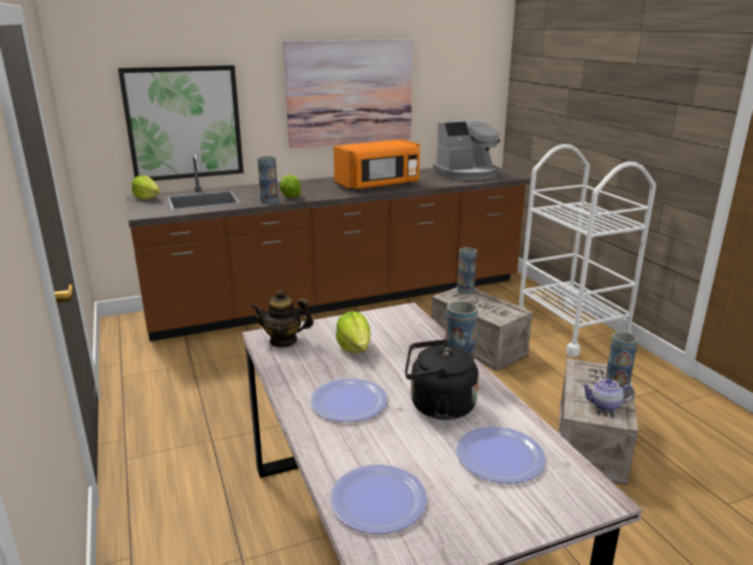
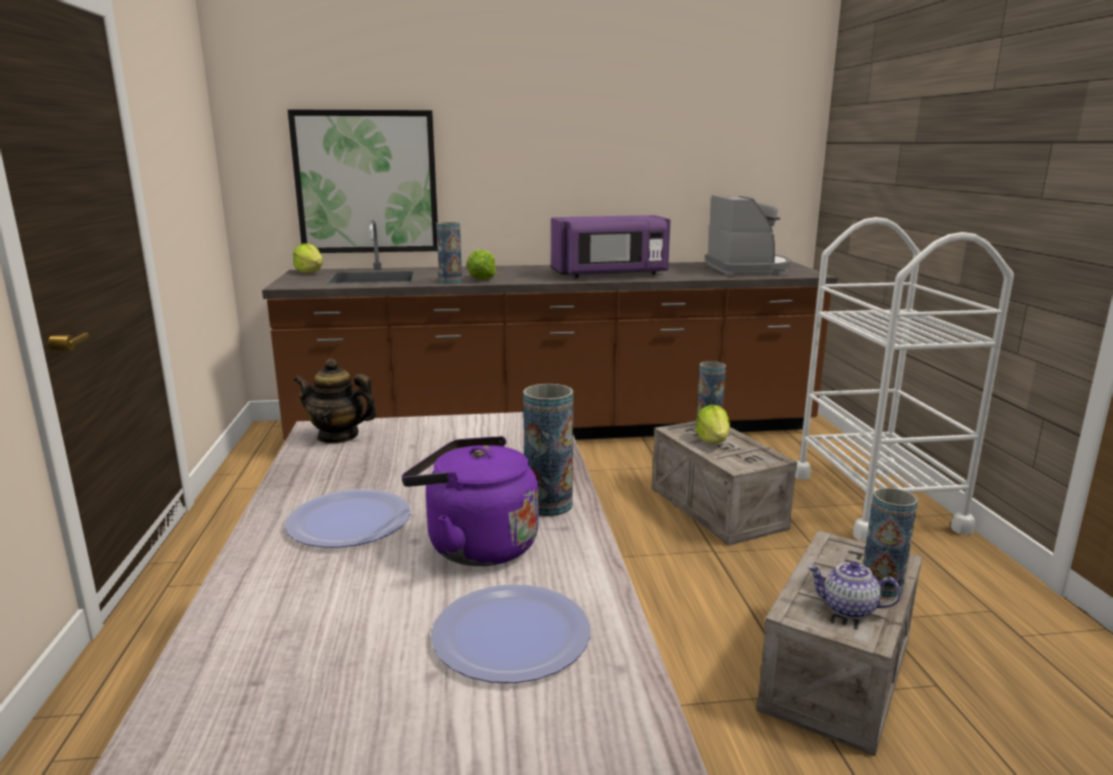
camera: 15 degrees right, 5 degrees down
picture [283,39,413,148] -> none
plate [330,465,427,534] -> none
orange microwave [334,139,420,191] -> purple microwave [551,215,671,278]
lettuce [336,311,371,354] -> lettuce moved to [695,405,730,444]
black kettle [405,339,479,420] -> purple kettle [401,436,539,566]
coffee machine [433,119,500,180] -> coffee machine turned 90 degrees counterclockwise [705,195,791,276]

